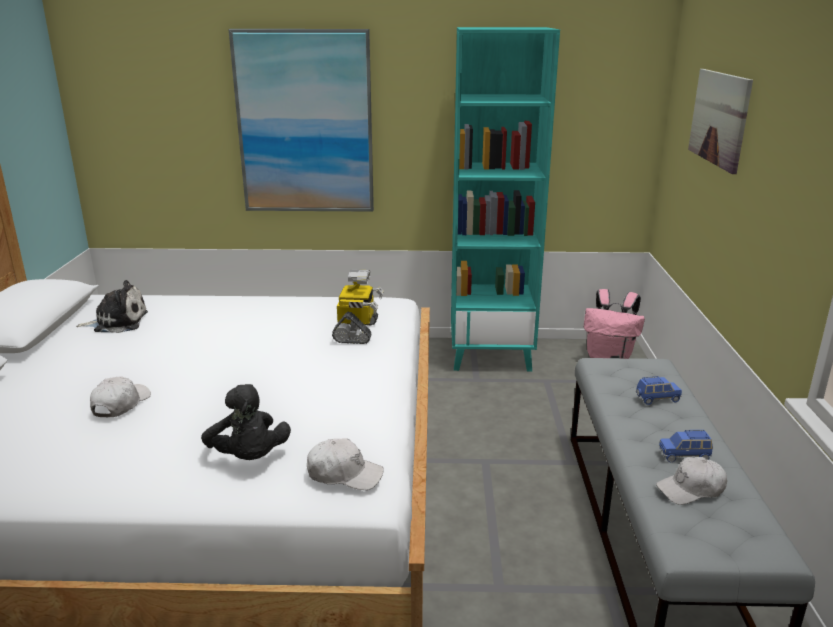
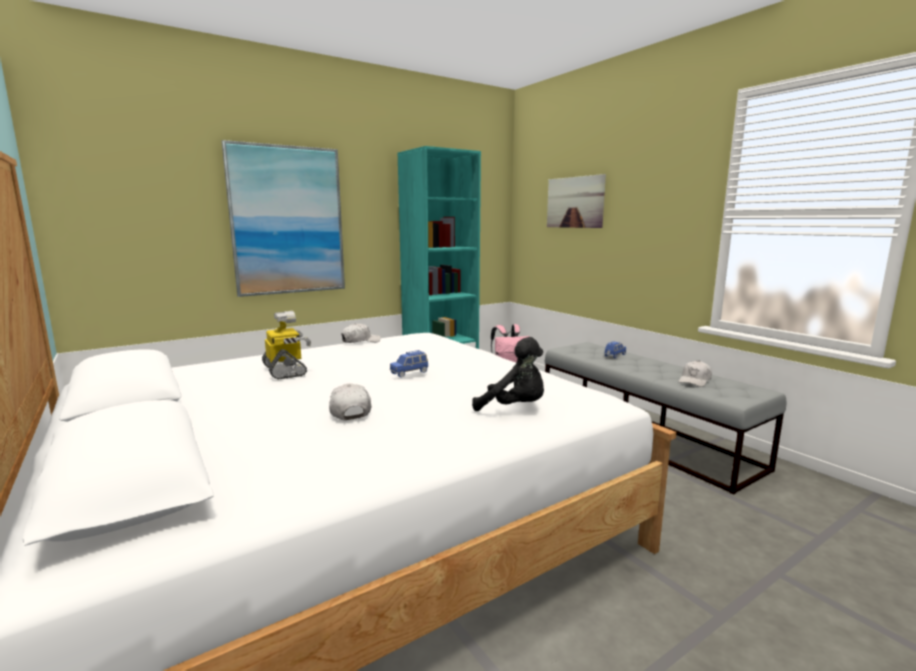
camera: 35 degrees left, 10 degrees down
plush toy [76,280,148,333] -> none
white cap [307,438,384,490] -> white cap moved to [341,323,381,343]
toy robot [332,270,384,344] -> toy robot moved to [262,311,311,379]
blue toy car [659,430,713,462] -> blue toy car moved to [390,350,428,378]

